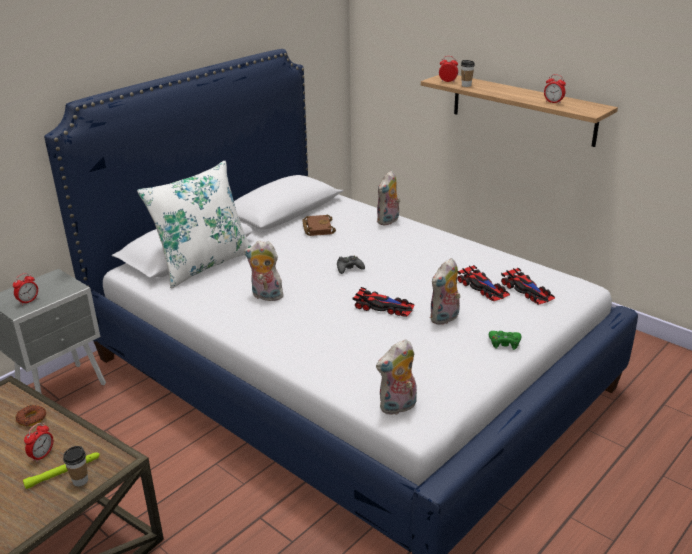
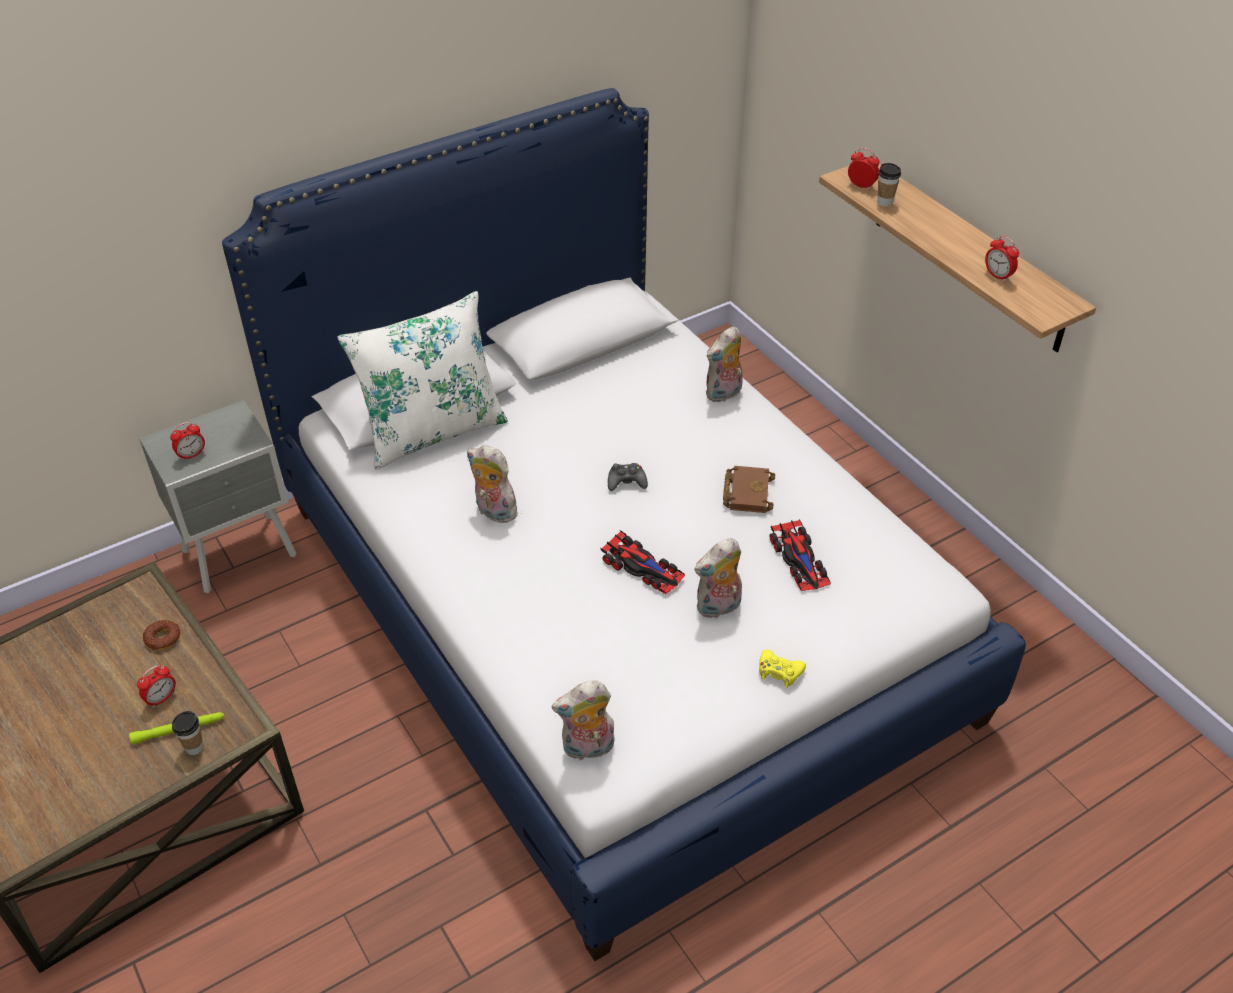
camera: 15 degrees right, 15 degrees up
brown book [302,215,336,236] -> brown book moved to [723,466,775,513]
green game controller [489,331,521,350] -> yellow game controller [759,649,806,688]
toy car [501,267,555,305] -> none

